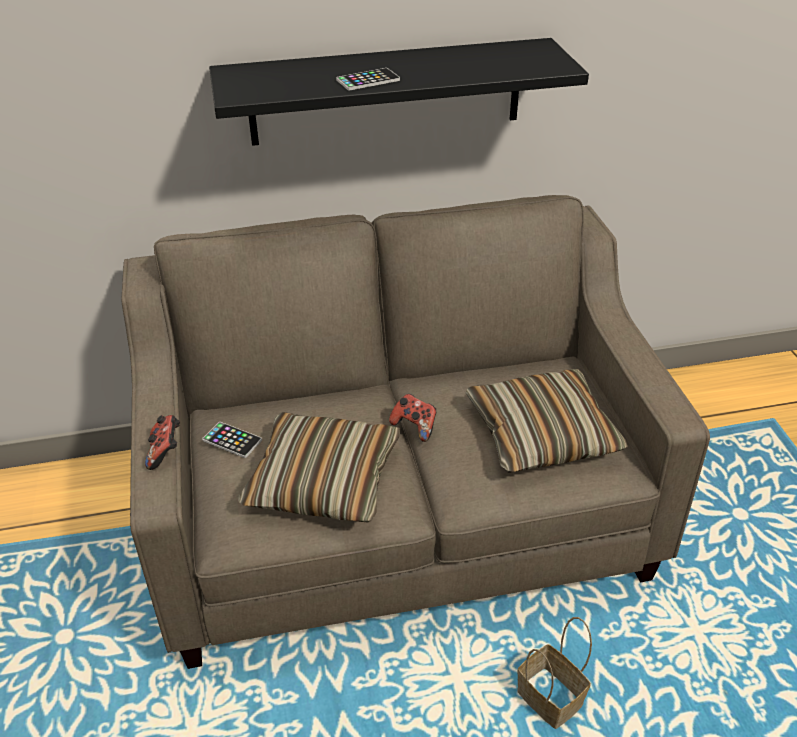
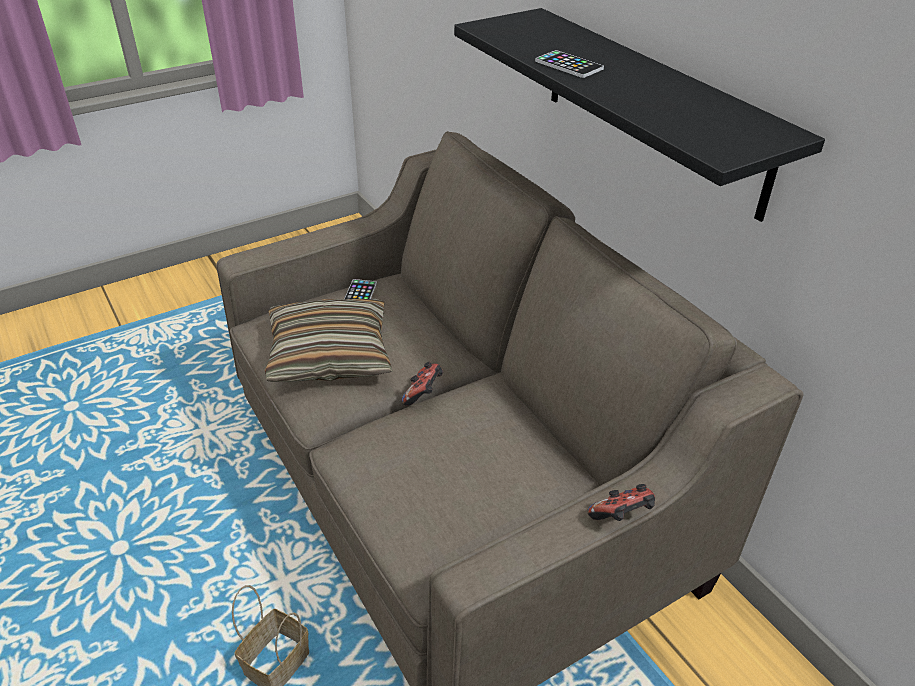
camera: 70 degrees right, 0 degrees up
game controller [145,415,180,470] -> game controller moved to [588,484,655,521]
pillow [466,369,628,473] -> none

